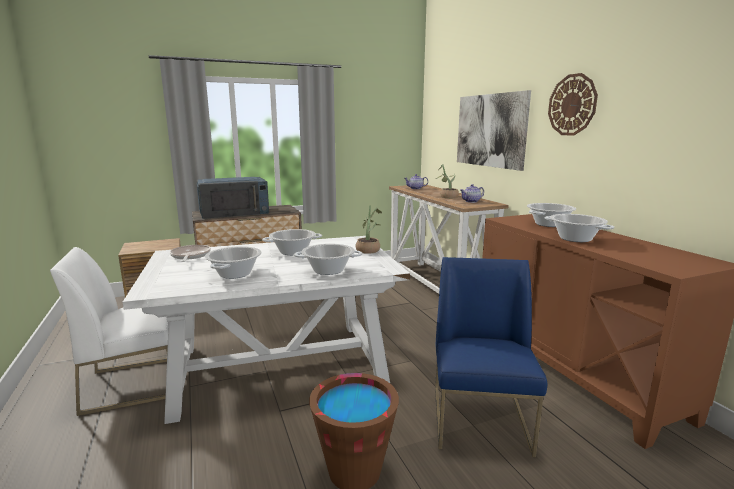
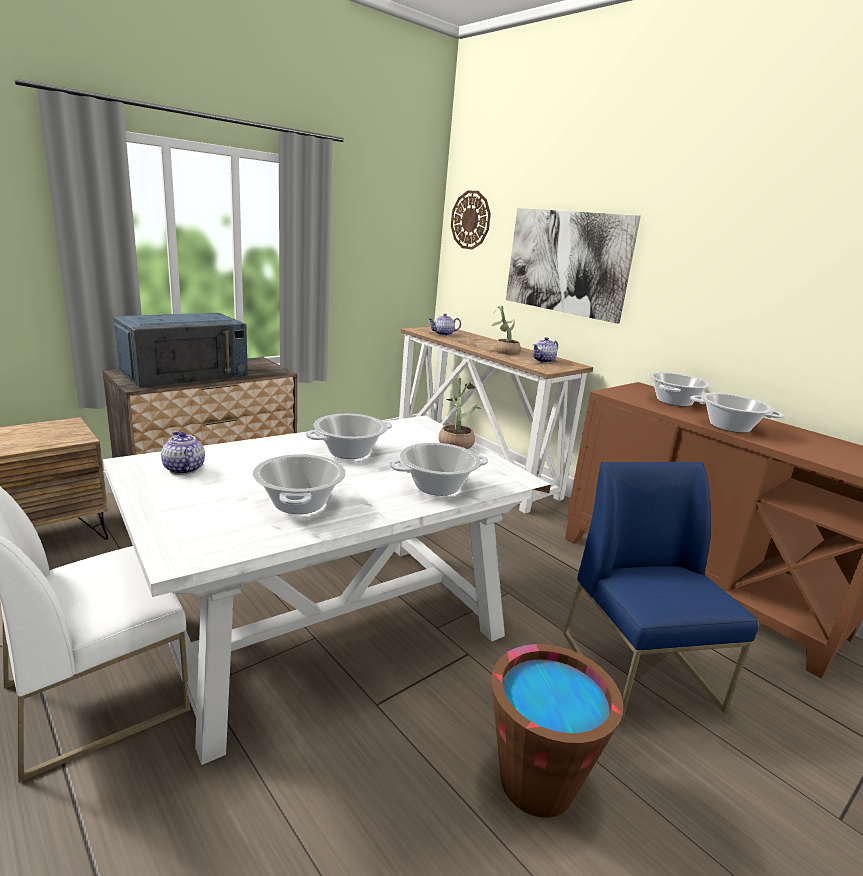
camera: 20 degrees left, 5 degrees up
frying pan [170,245,211,262] -> teapot [161,431,205,475]
wall clock [548,73,598,136] -> wall clock moved to [451,190,491,249]

